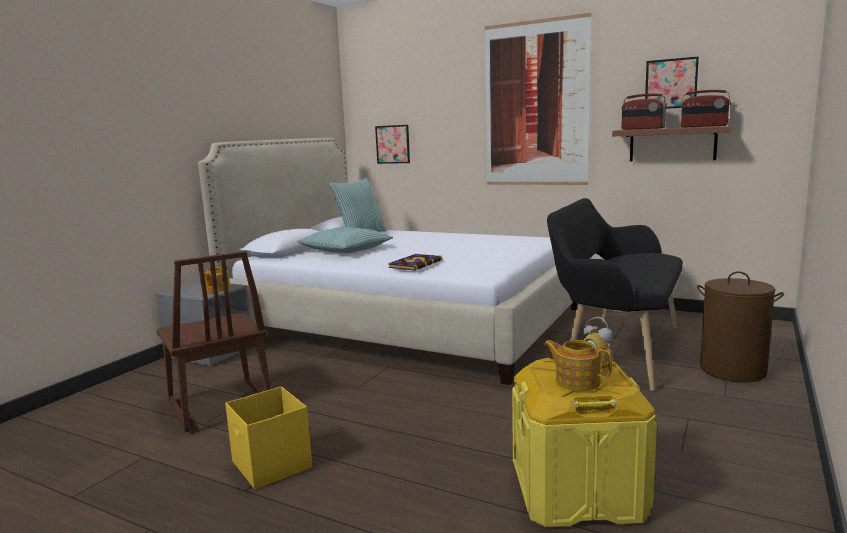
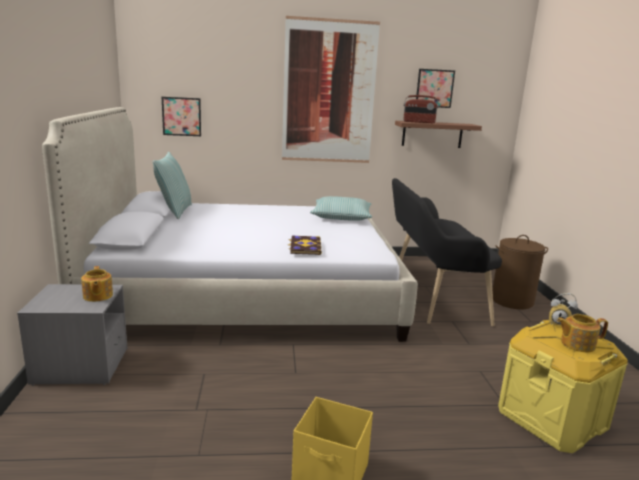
camera: 35 degrees left, 5 degrees up
brown chair [156,251,271,432] -> none
pillow [297,227,393,253] -> pillow moved to [310,196,372,221]
radio [680,90,731,128] -> none

